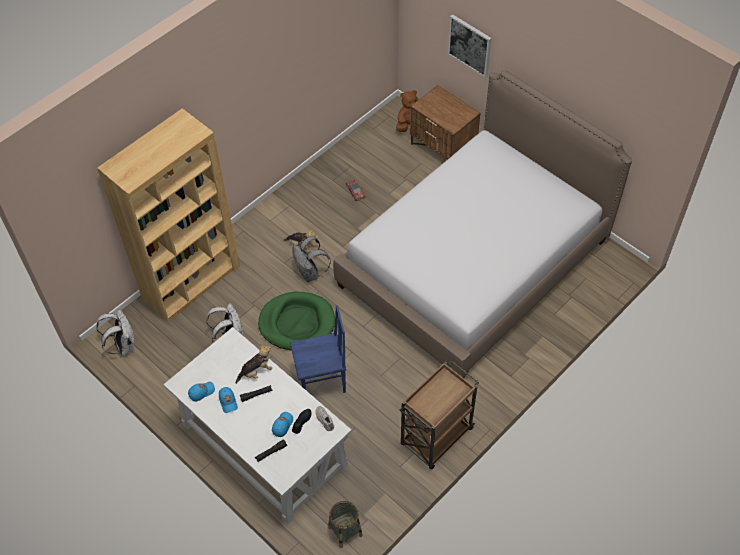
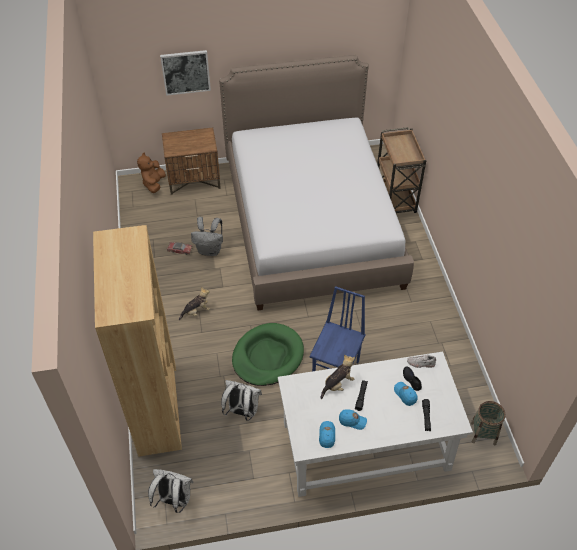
camera: 55 degrees left, 5 degrees down
plush toy [236,344,272,384] -> plush toy turned 45 degrees clockwise [320,354,355,399]
grey backpack [292,237,331,282] -> grey backpack moved to [191,217,223,256]
brown cart [400,360,479,469] -> brown cart moved to [377,127,426,213]

